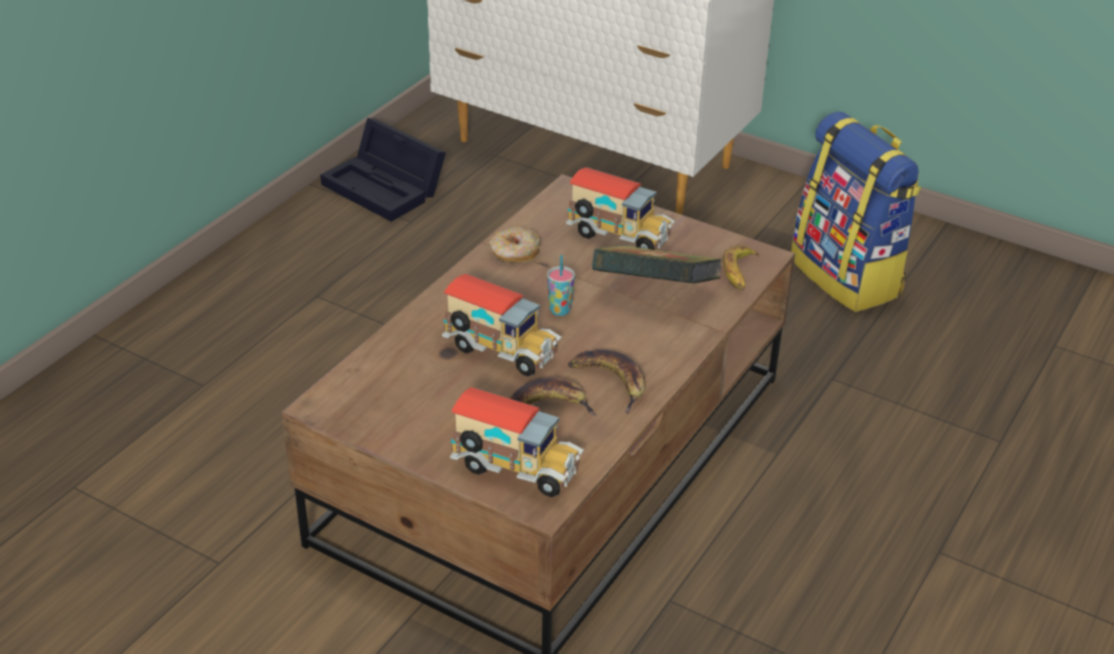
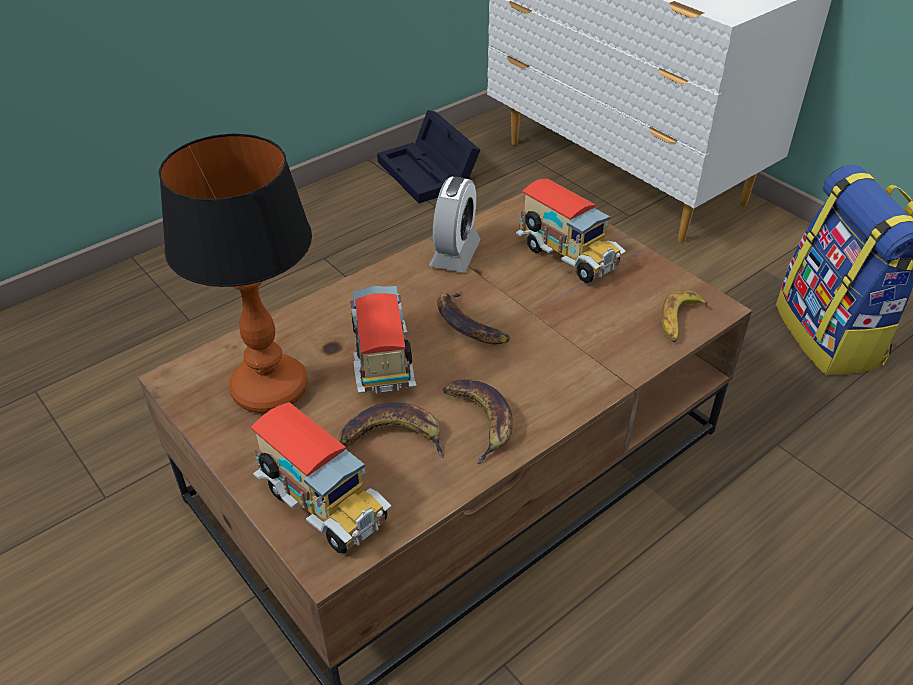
camera: 20 degrees right, 5 degrees up
toy truck [442,274,562,376] -> toy truck turned 150 degrees counterclockwise [350,286,417,394]
donut [490,227,541,262] -> alarm clock [429,177,481,272]
cup [547,255,575,316] -> banana [437,291,510,345]
book [592,245,722,283] -> none
none -> table lamp [159,133,312,413]

